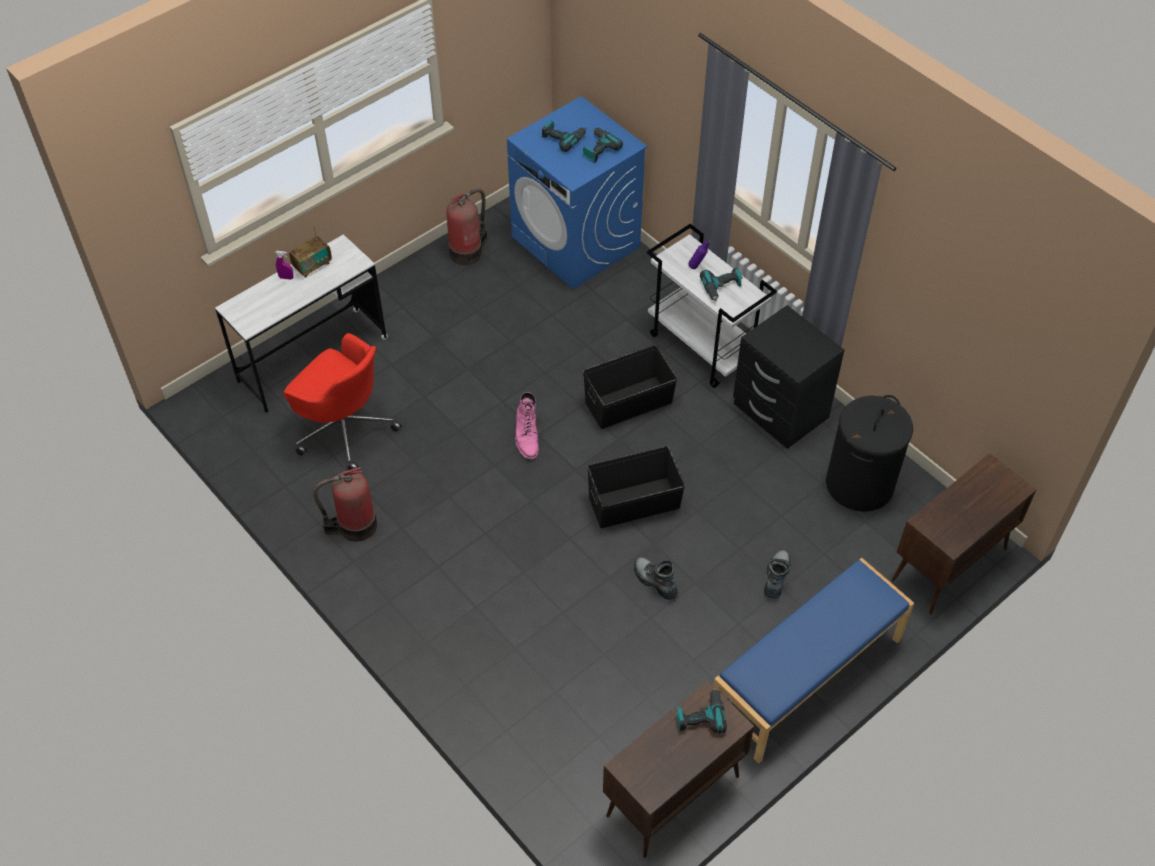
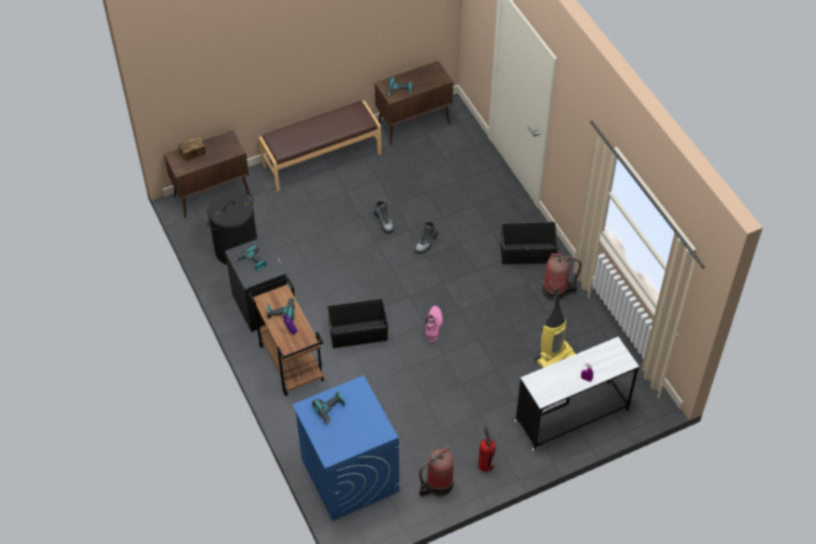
camera: 165 degrees left, 0 degrees up
red office chair [284,333,402,470] -> vacuum cleaner [535,287,577,368]
radio [289,224,332,278] -> radio moved to [179,137,206,162]
power drill [542,120,586,152] -> power drill moved to [234,245,267,271]
black storage box [587,446,685,528] -> black storage box moved to [500,222,558,264]
white cart [647,224,777,388] -> brown cart [249,278,324,396]
blue bench [713,558,914,764] -> brown bench [259,100,381,192]
boot [764,549,791,598] -> boot moved to [414,221,438,254]
none -> fire extinguisher [478,427,496,472]

